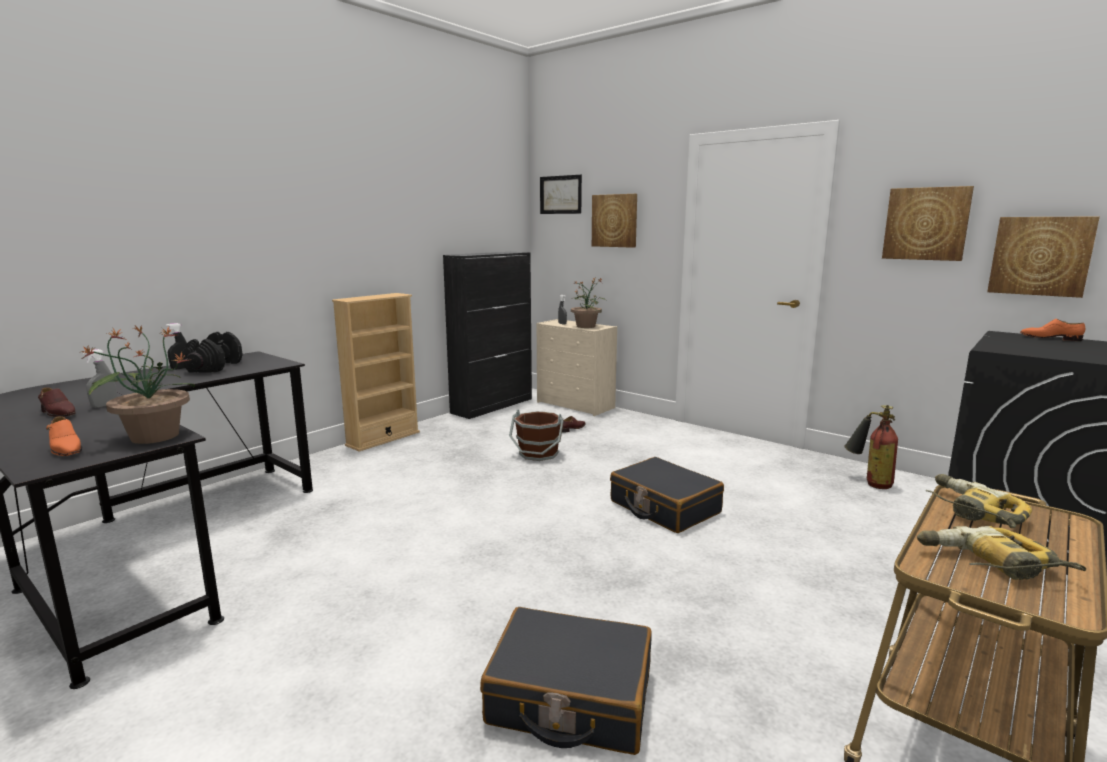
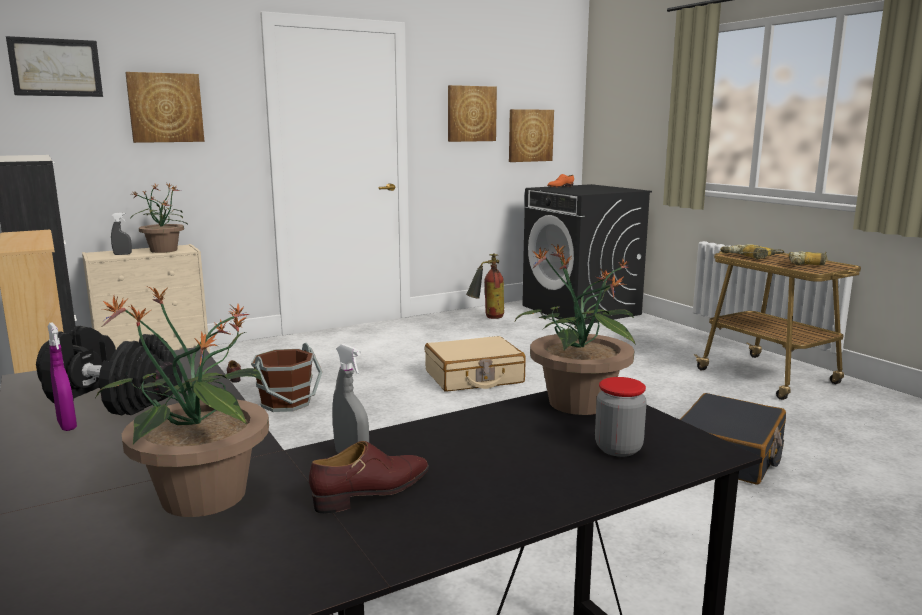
camera: 70 degrees left, 0 degrees up
orange shoe [46,416,82,456] -> jar [595,377,647,457]
black spray bottle [166,323,187,370] -> purple spray bottle [47,322,77,431]
black suitcase [610,457,724,533] -> beige suitcase [425,336,526,392]
none -> potted plant [96,287,269,517]

